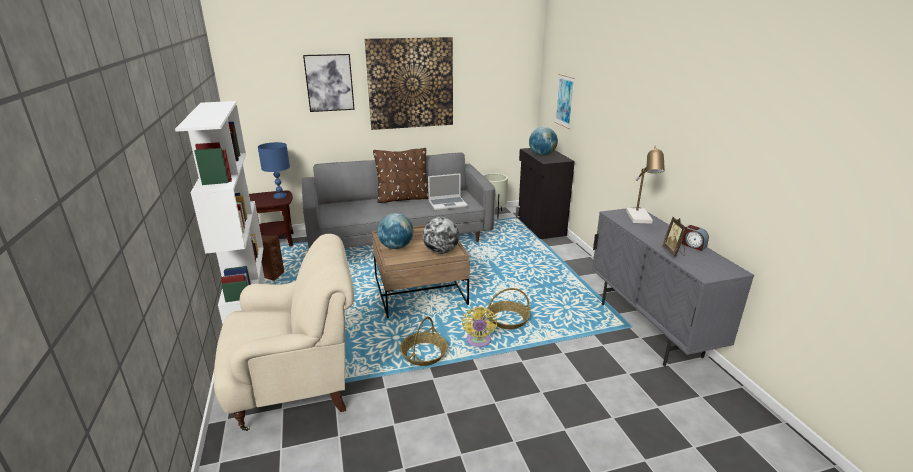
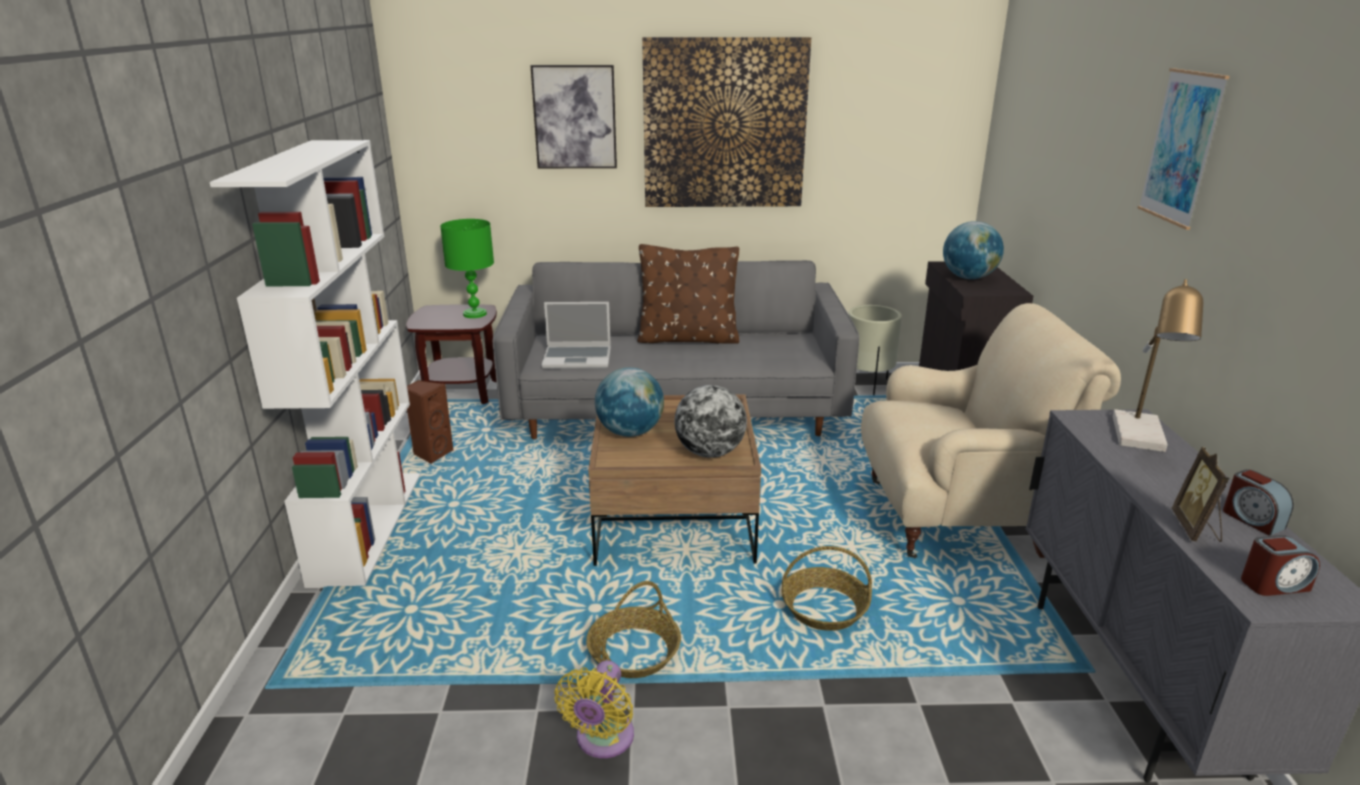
camera: 15 degrees right, 0 degrees up
beige armchair [214,234,354,431] -> beige armchair moved to [861,303,1121,558]
blue table lamp [258,142,290,199] -> green table lamp [440,219,494,318]
laptop [428,173,468,210] -> laptop moved to [541,302,611,369]
yellow fan [462,307,497,347] -> yellow fan moved to [554,660,634,758]
picture [555,74,575,129] -> picture moved to [1138,68,1230,230]
none -> alarm clock [1241,535,1320,596]

